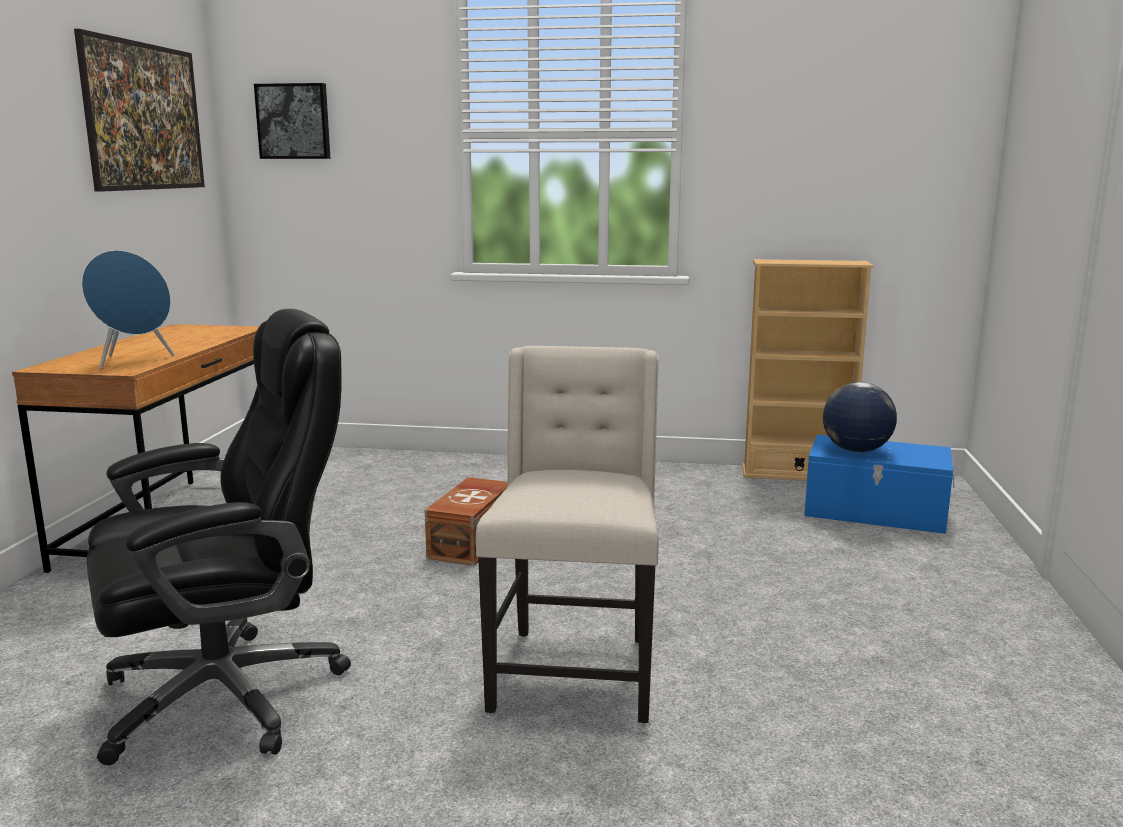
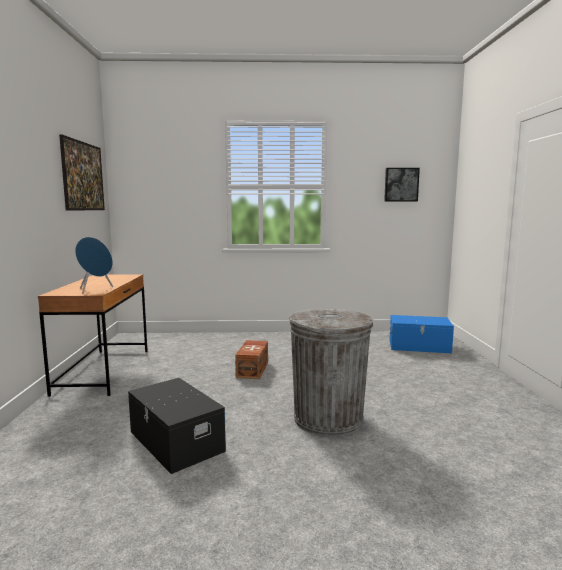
camera: 10 degrees left, 5 degrees down
black office chair [87,309,351,765] -> black storage box [128,378,226,474]
picture [254,83,331,159] -> picture moved to [384,168,420,202]
beige chair [476,346,659,723] -> grey trash can [289,308,373,436]
beige bookcase [742,259,874,481] -> none
globe [823,382,897,453] -> none

